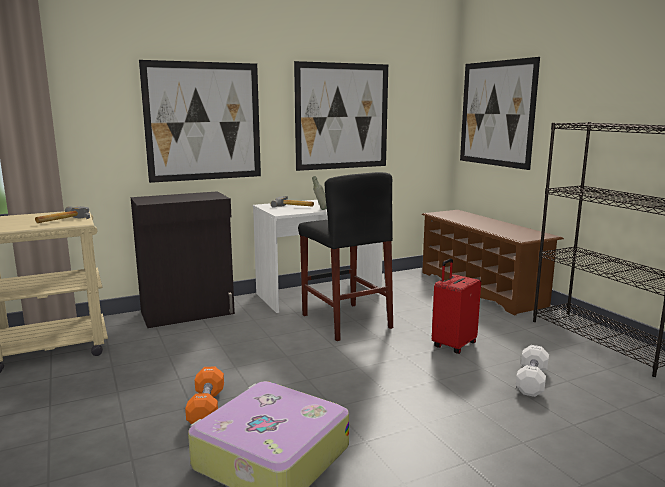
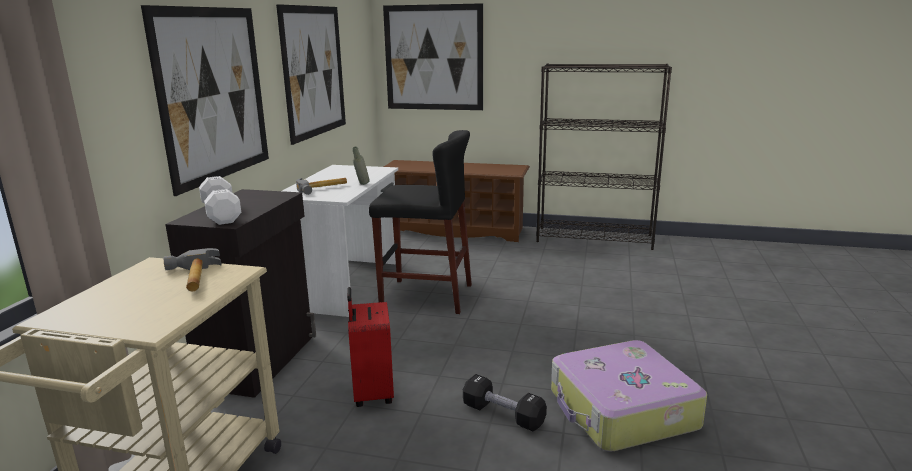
camera: 50 degrees left, 5 degrees up
orange dumbbell [185,366,224,424] -> black dumbbell [463,374,547,432]
red suitcase [432,258,481,354] -> red suitcase moved to [347,287,394,407]
white dumbbell [516,345,549,397] -> white dumbbell moved to [199,176,241,225]

